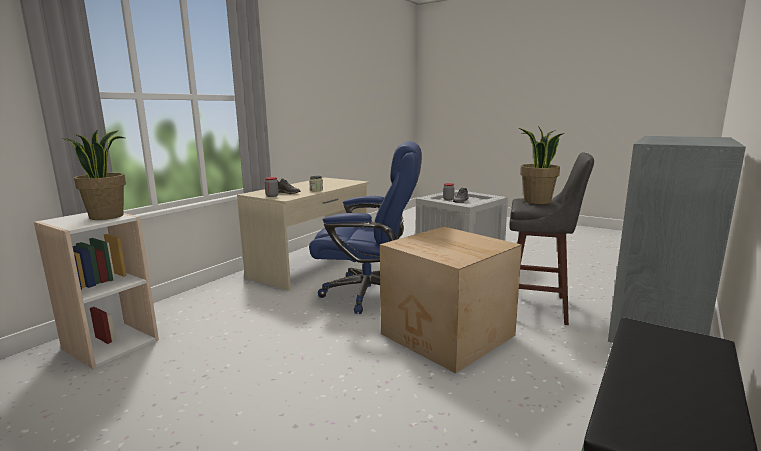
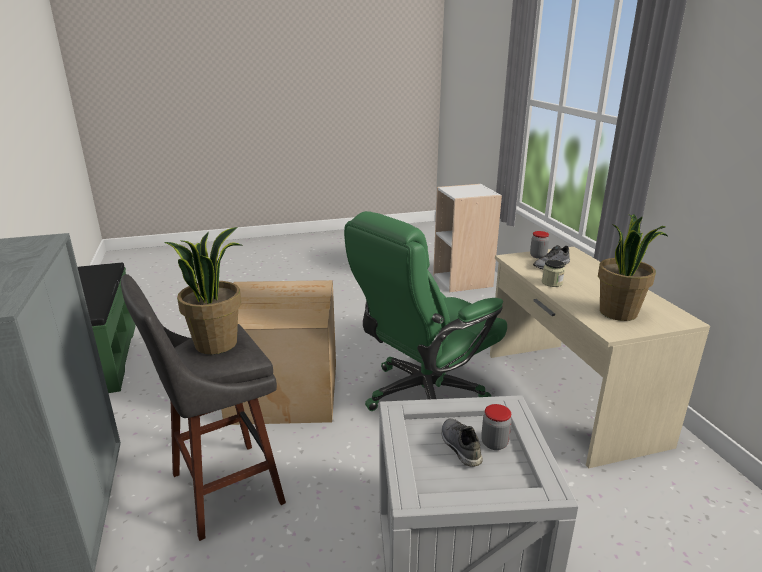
camera: 130 degrees right, 10 degrees up
potted plant [62,129,126,220] -> potted plant moved to [598,214,668,321]
blue office chair [309,141,422,314] -> green office chair [344,211,507,411]

